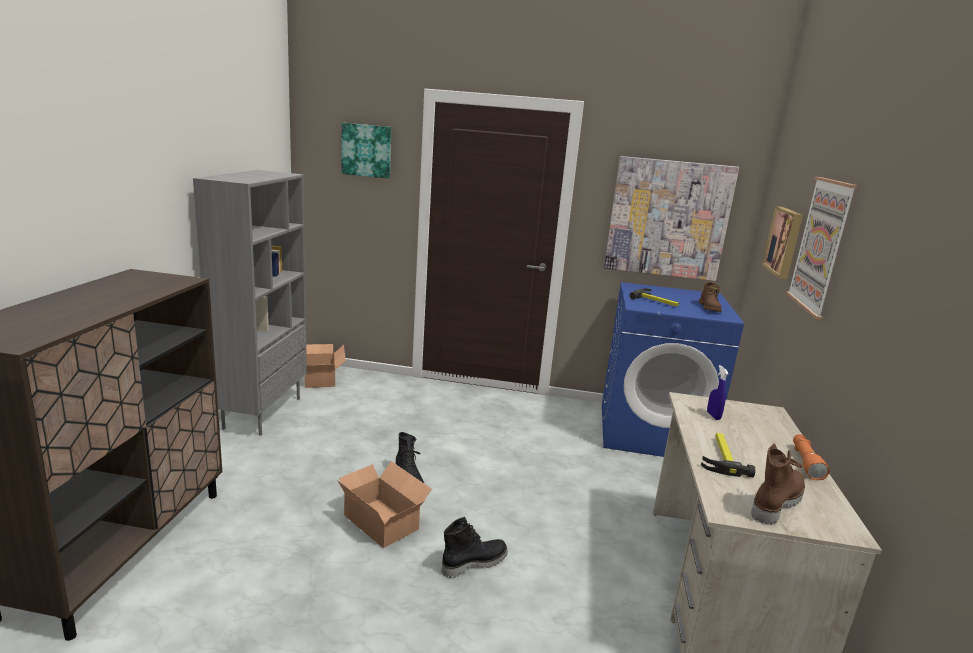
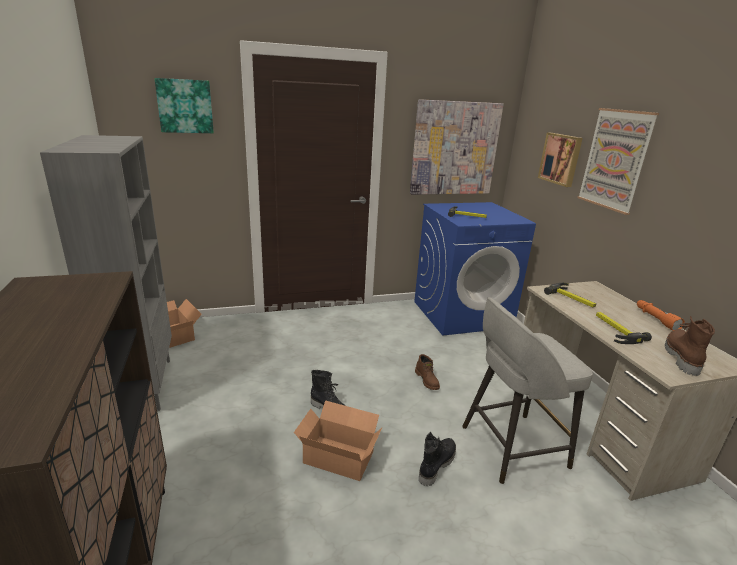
camera: 25 degrees left, 5 degrees up
brown boot [699,281,722,312] -> brown boot moved to [415,354,440,390]
blue spray bottle [707,365,728,420] -> hammer [544,283,596,307]
none -> grey stool [462,297,593,484]

